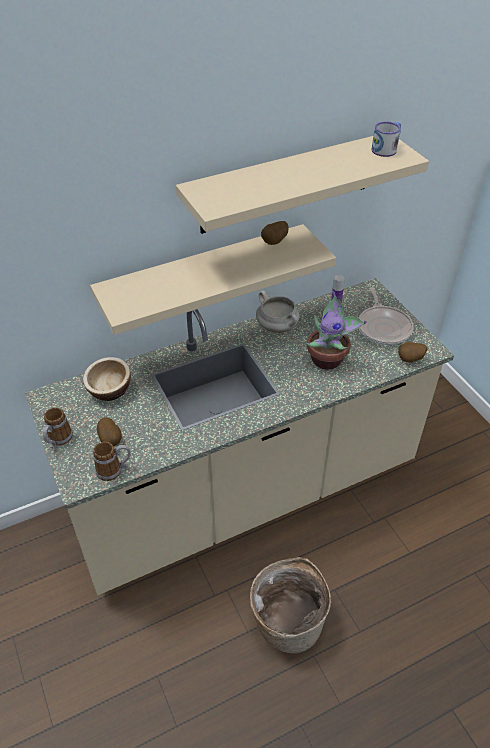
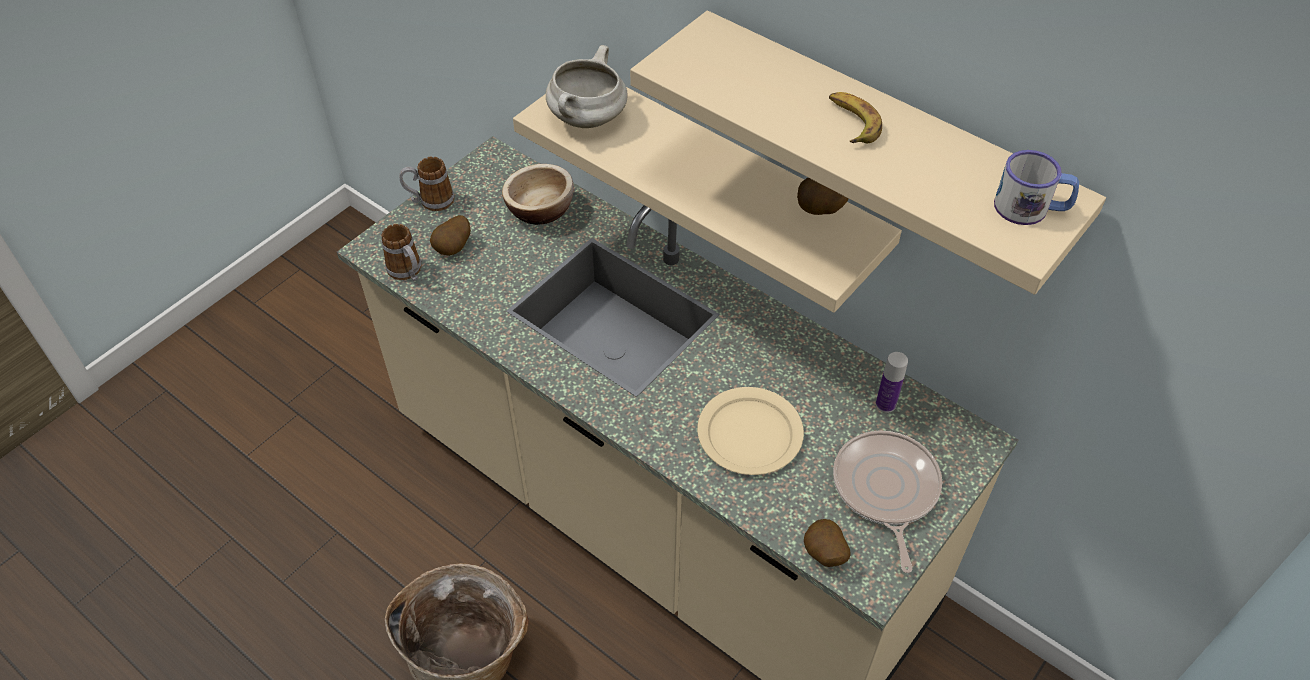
camera: 65 degrees right, 5 degrees up
white cooking pot [256,291,300,333] -> white cooking pot moved to [546,45,627,128]
potted plant [306,291,367,370] -> beige plate [697,387,804,475]
frying pan [359,287,414,345] -> frying pan turned 120 degrees clockwise [833,431,942,573]
none -> banana [829,92,882,143]

